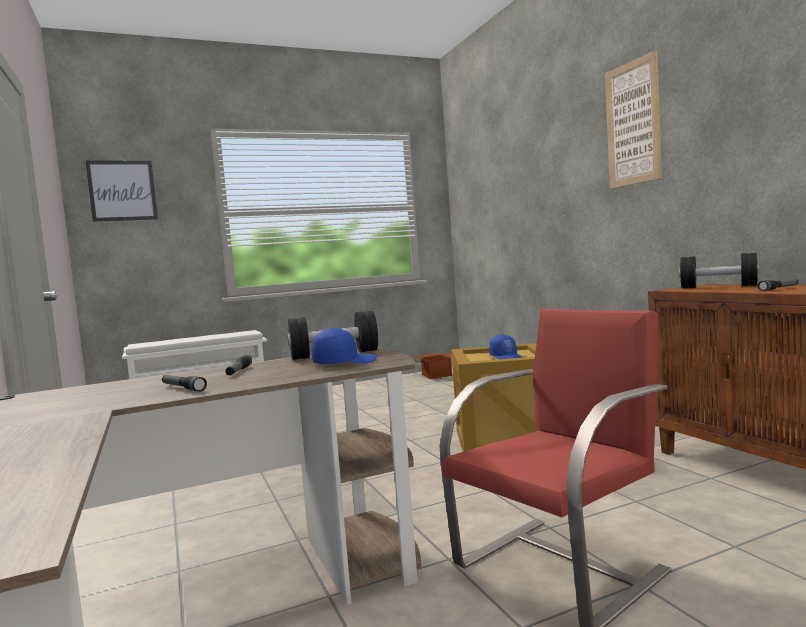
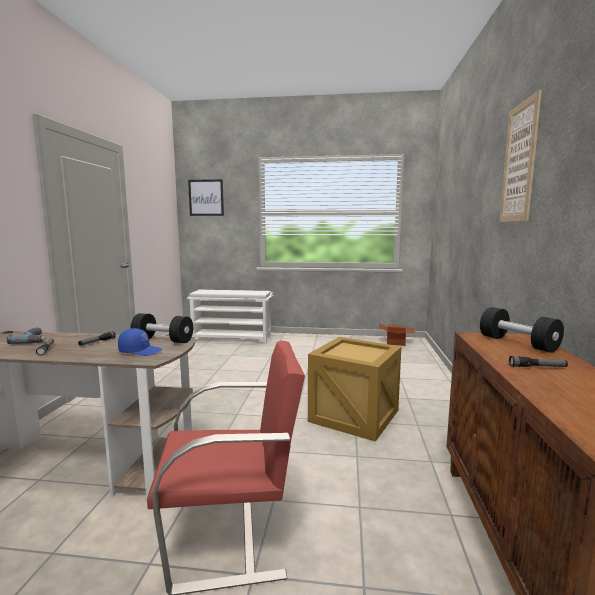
camera: 30 degrees right, 5 degrees up
blue cap [489,334,523,359] -> none
none -> power drill [7,327,45,344]

